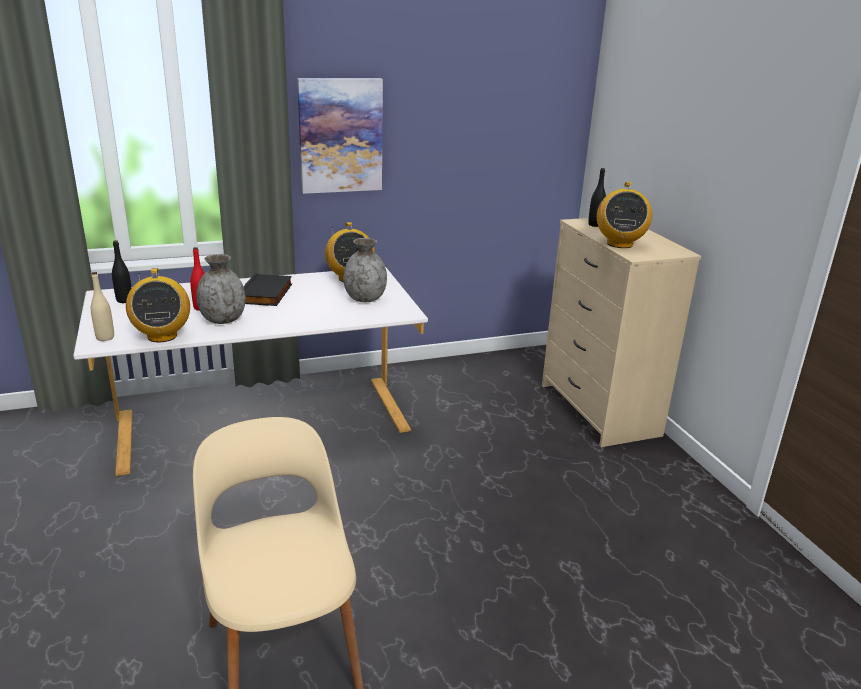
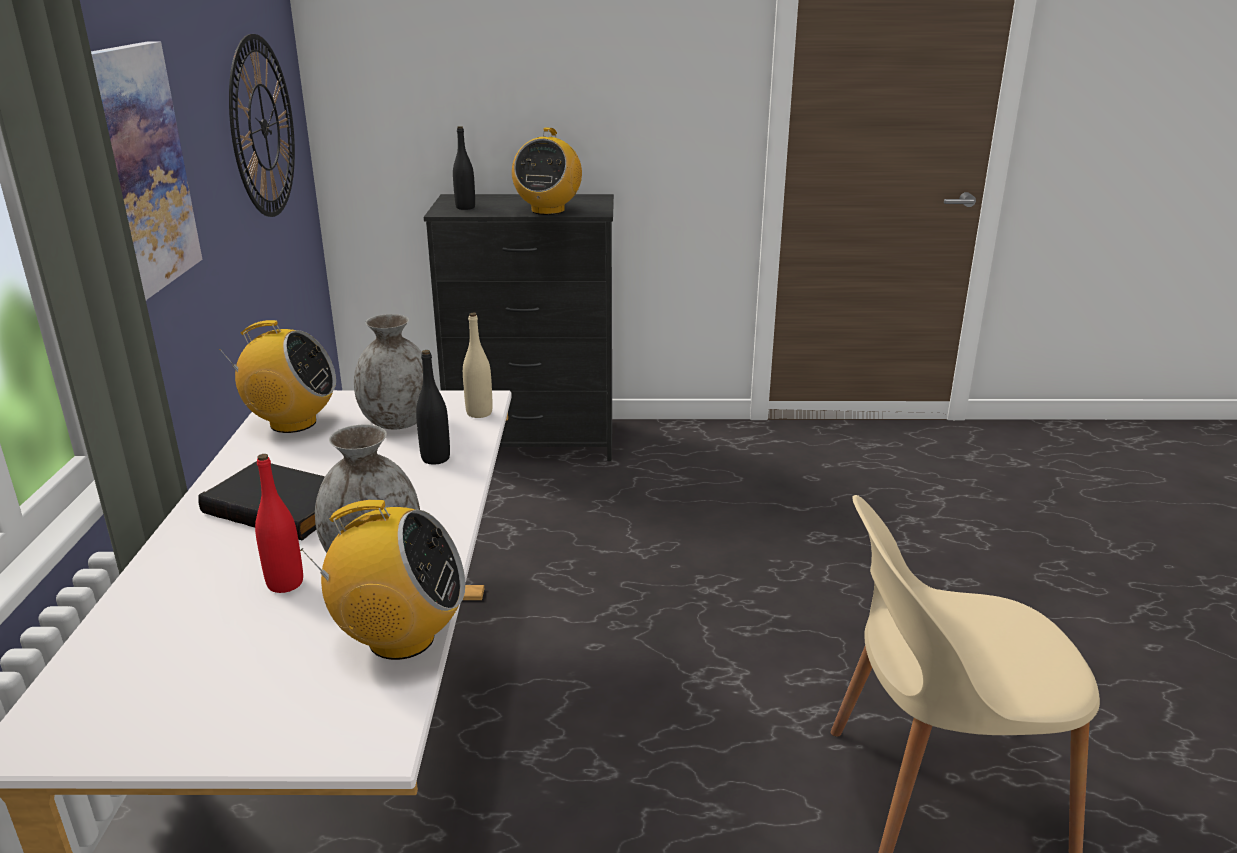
camera: 70 degrees left, 0 degrees up
beige bottle [91,272,114,341] -> beige bottle moved to [463,312,493,418]
black bottle [112,240,132,303] -> black bottle moved to [416,350,450,465]
beige dresser [542,218,701,447] -> black dresser [424,194,614,461]
radio [597,182,652,248] -> radio turned 75 degrees clockwise [512,128,582,215]
none -> wall clock [229,34,295,217]

